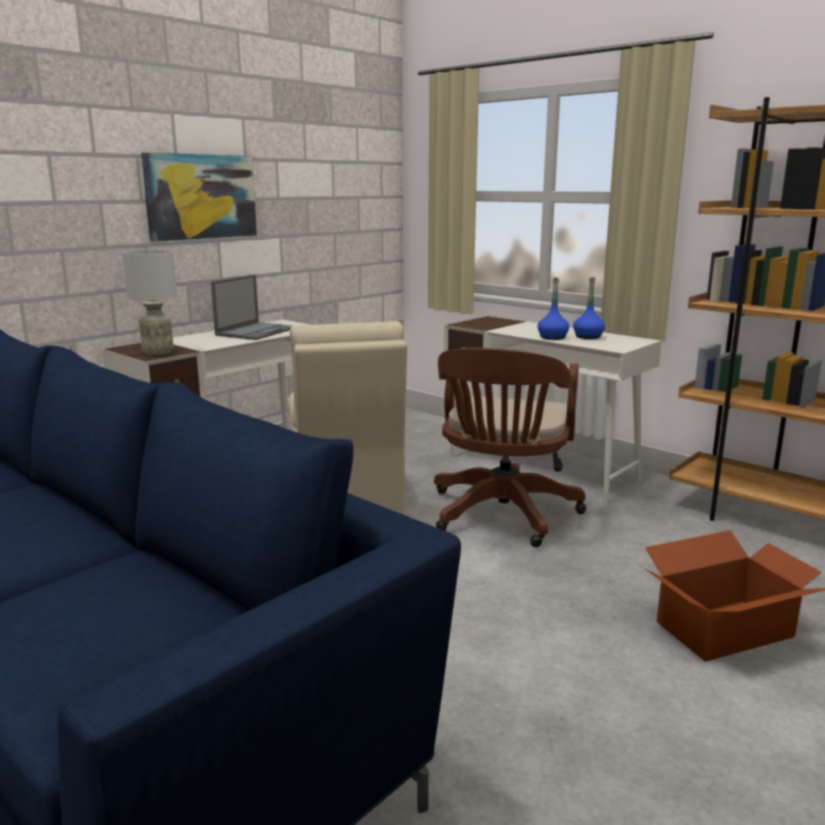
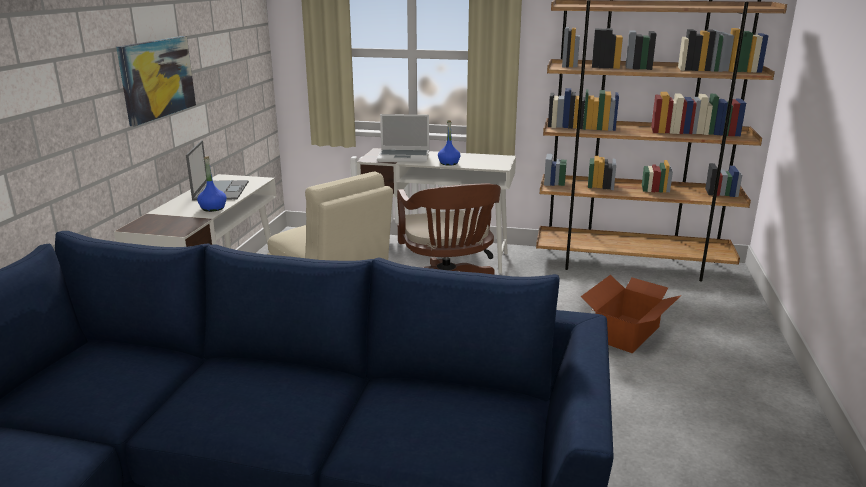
camera: 30 degrees left, 5 degrees up
grey table lamp [122,249,177,355] -> none
blue bottle [573,277,605,339] -> blue bottle moved to [197,156,227,212]
none -> laptop [377,114,429,163]

